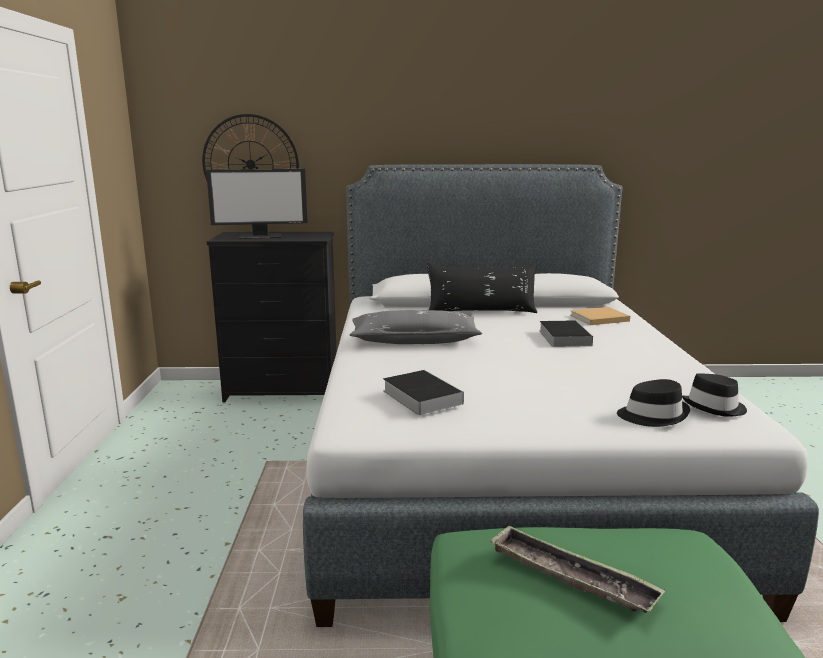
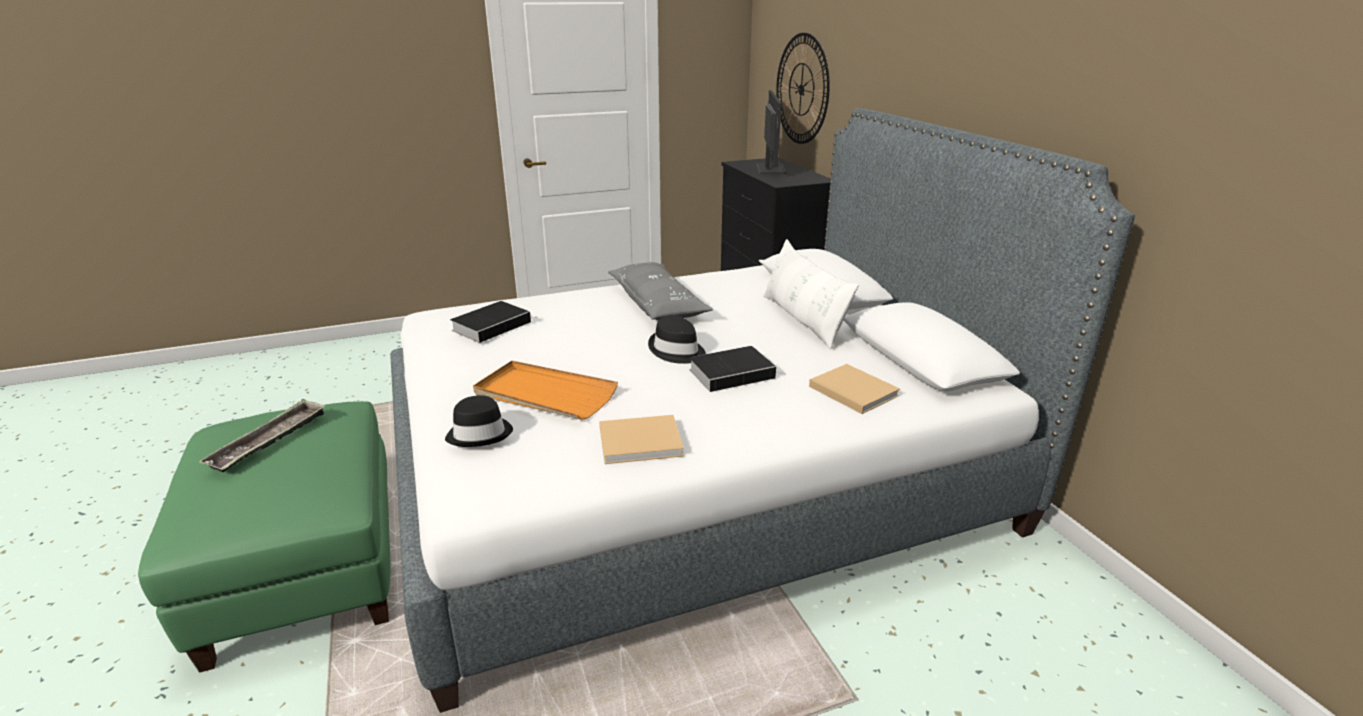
camera: 70 degrees right, 10 degrees up
monitor [206,169,308,239] -> monitor turned 150 degrees counterclockwise [756,90,786,174]
black pillow [427,263,537,313] -> white pillow [763,239,859,349]
black hat [682,373,747,417] -> black hat moved to [648,315,706,364]
none -> orange tray [473,361,618,420]
none -> beige book [599,415,684,464]

